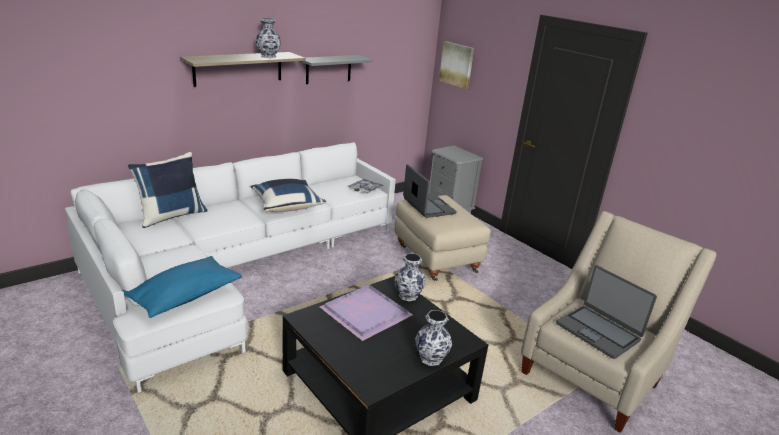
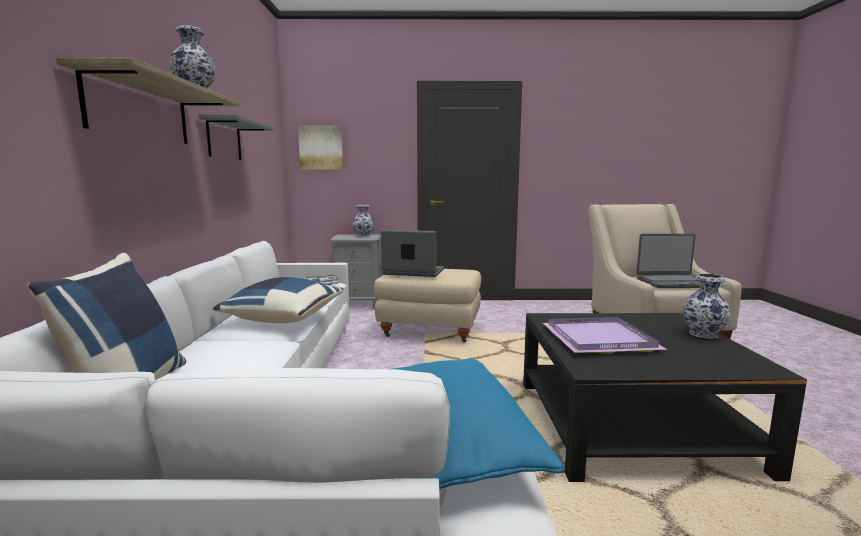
camera: 50 degrees left, 15 degrees down
vase [394,253,426,301] -> vase moved to [352,204,375,237]

